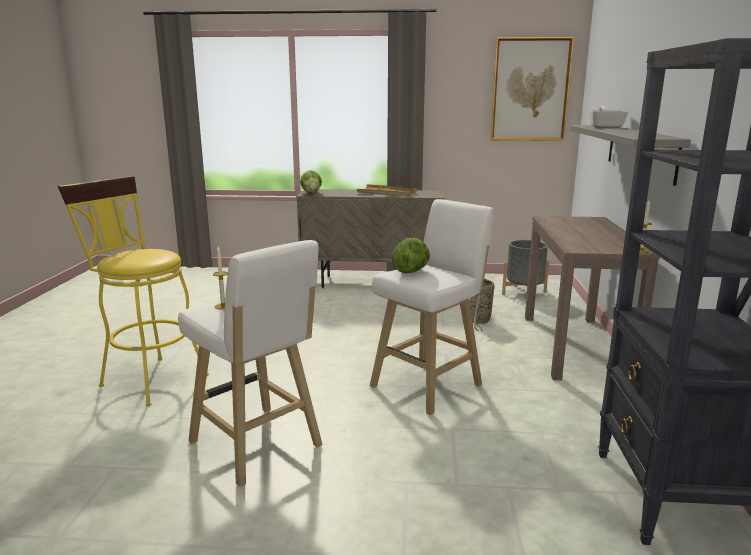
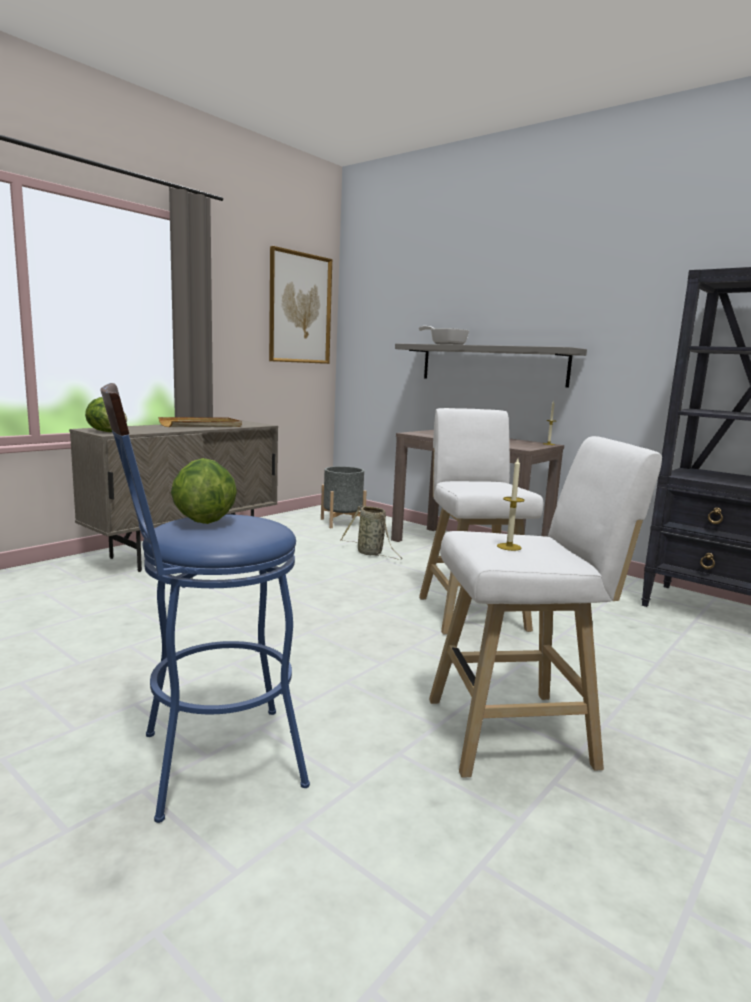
camera: 55 degrees left, 5 degrees down
yellow stool [58,176,209,406] -> blue stool [100,383,310,823]
lettuce [391,238,430,273] -> lettuce moved to [171,458,237,524]

